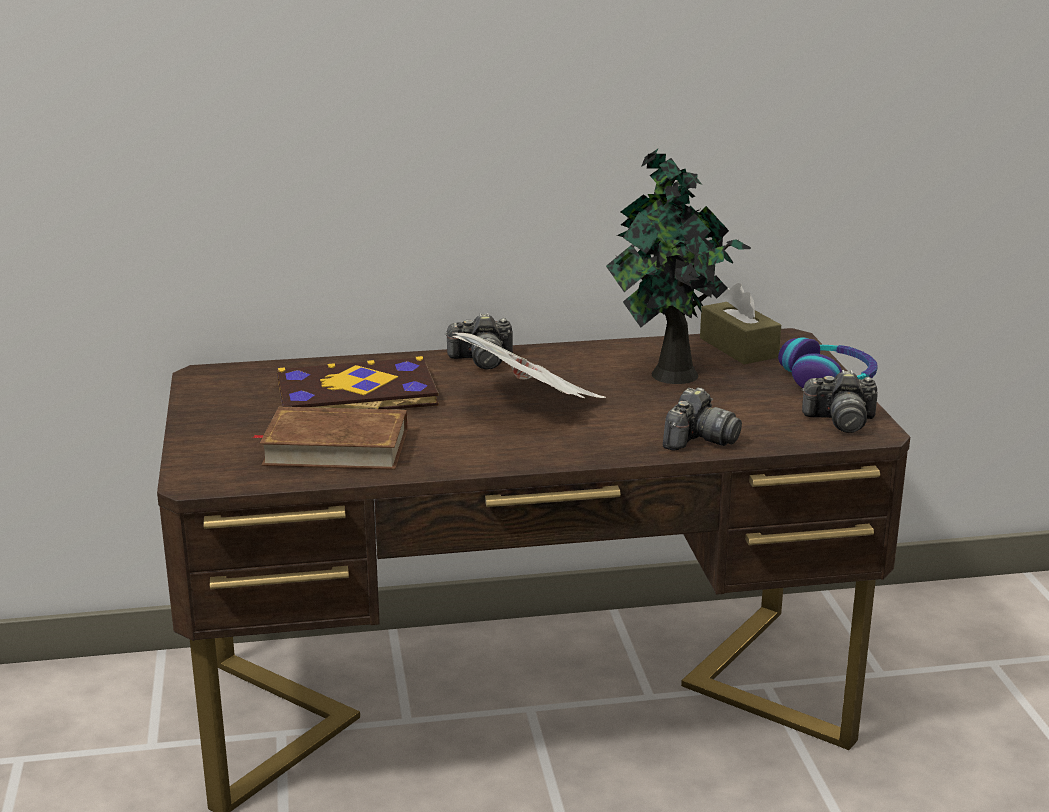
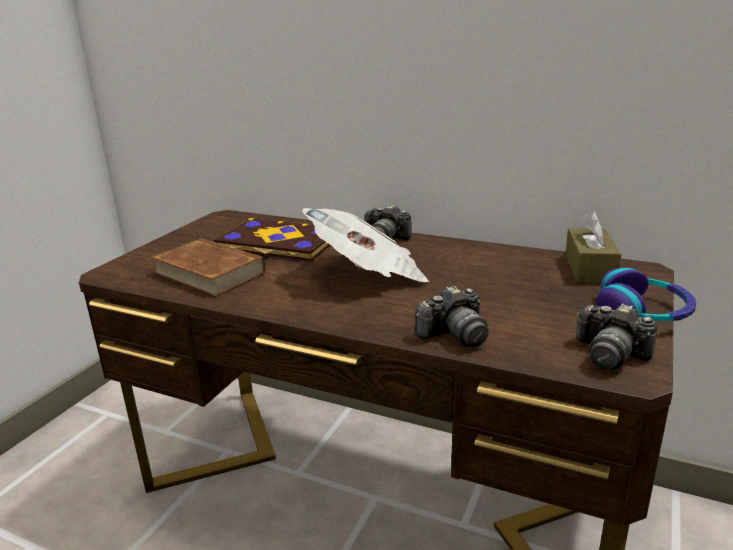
camera: 35 degrees right, 0 degrees up
potted plant [606,149,751,384] -> none

